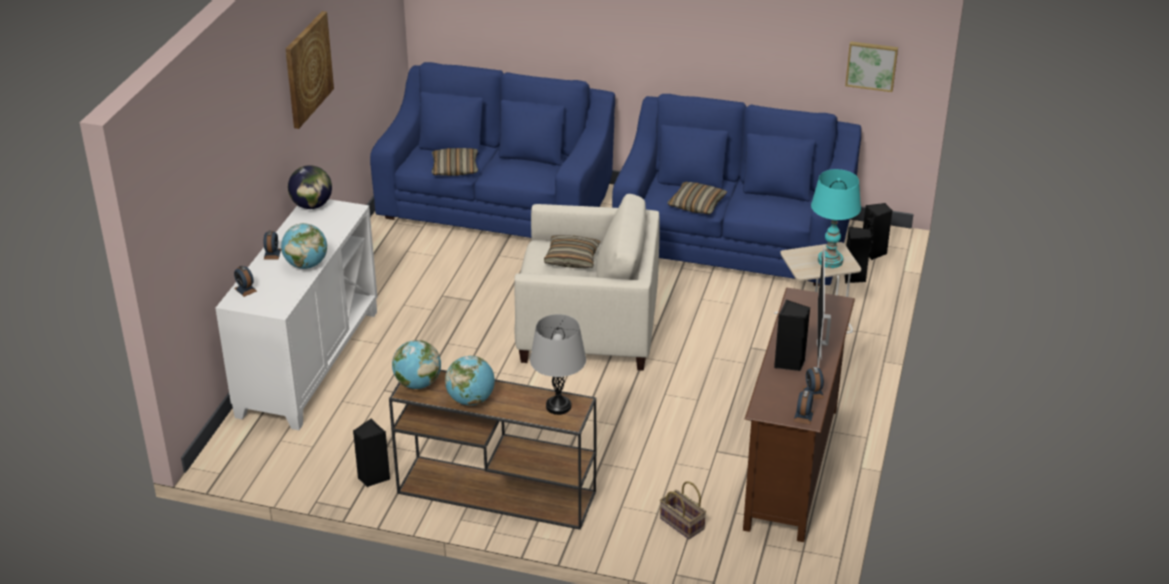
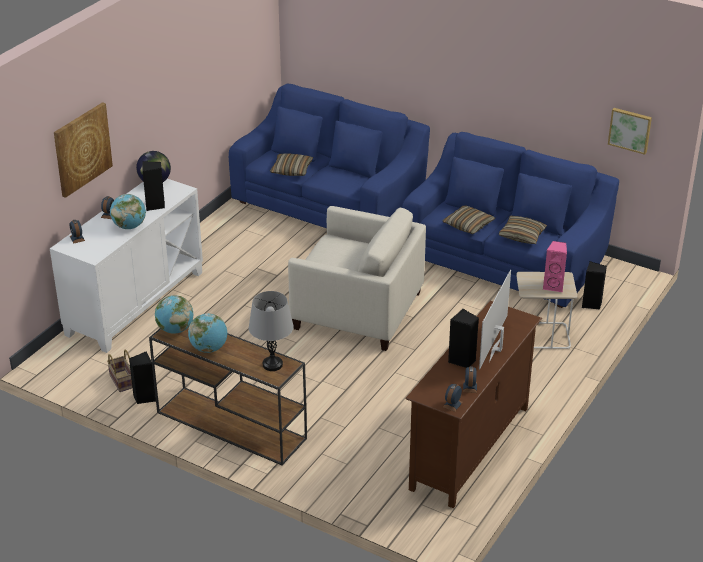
camera: 15 degrees right, 0 degrees up
picture [285,11,334,129] -> picture moved to [54,102,113,198]
pillow [544,235,601,268] -> pillow moved to [498,216,547,244]
basket [660,481,706,539] -> basket moved to [107,350,132,392]
turquoise table lamp [811,169,861,268] -> pink speaker [543,241,567,292]
black speaker [863,203,893,260] -> black speaker moved to [142,161,165,211]

